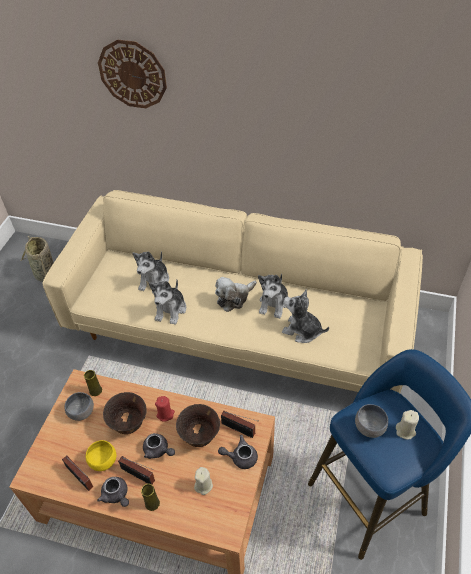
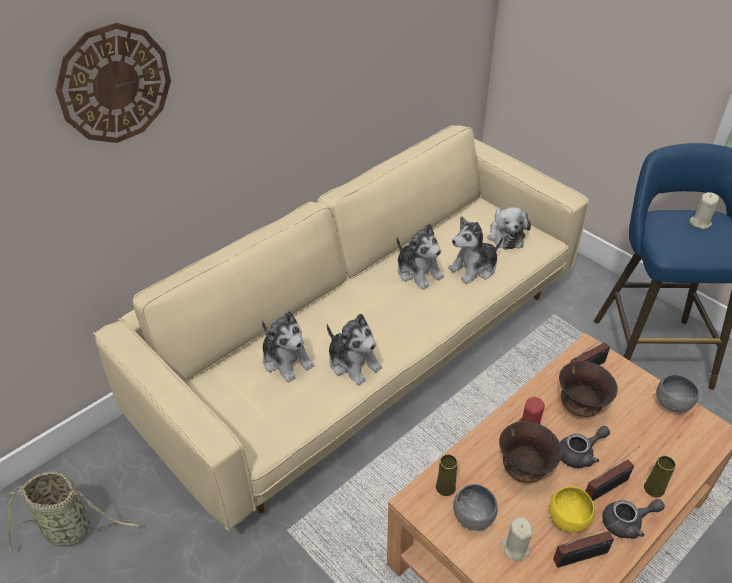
camera: 60 degrees left, 5 degrees down
beige candle [194,467,213,495] -> beige candle moved to [501,517,533,561]
plush toy [215,277,257,312] -> plush toy moved to [487,207,531,250]
grey teapot [218,435,258,469] -> none
grey bowl [355,404,388,438] -> grey bowl moved to [656,375,699,413]

